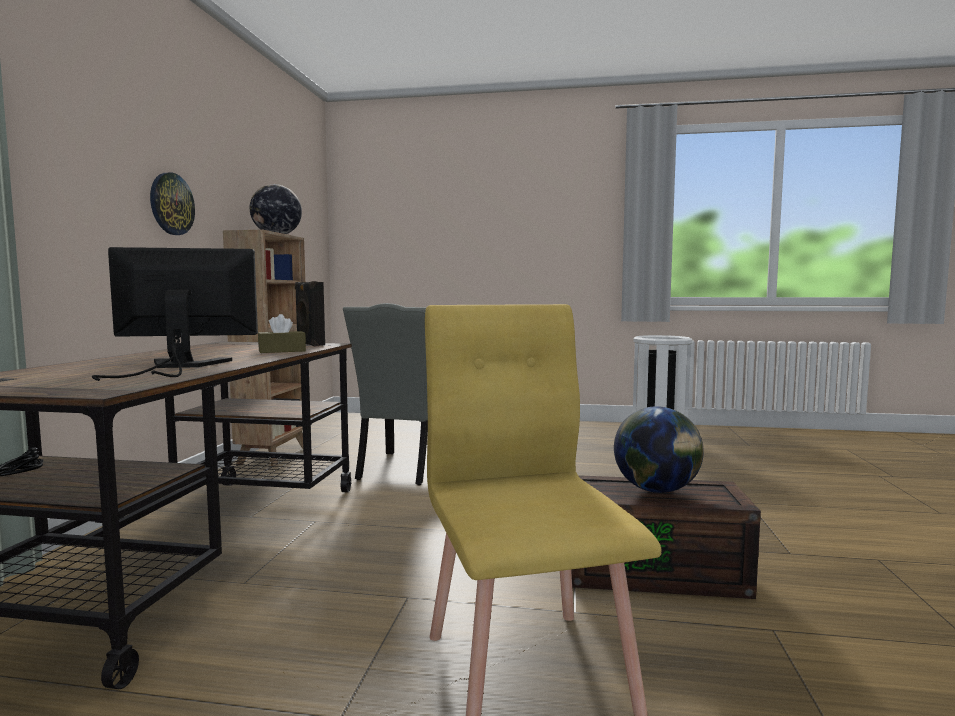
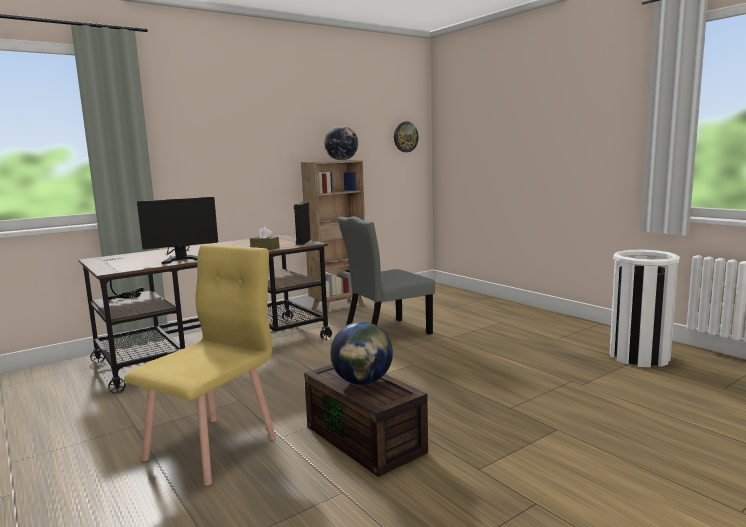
camera: 45 degrees right, 5 degrees up
monitor [91,247,258,381] -> monitor turned 120 degrees clockwise [137,197,218,264]
wall clock [150,173,195,235] -> wall clock moved to [394,122,419,152]

